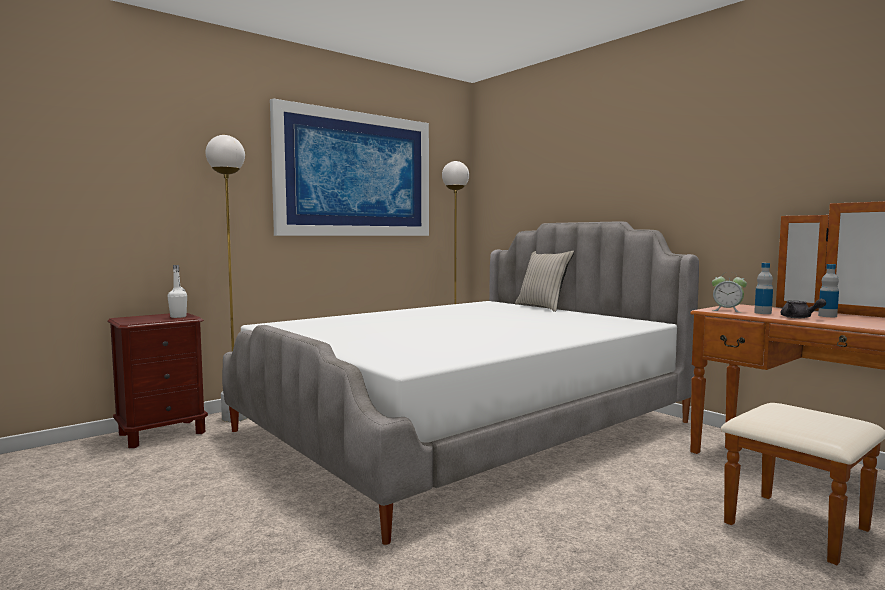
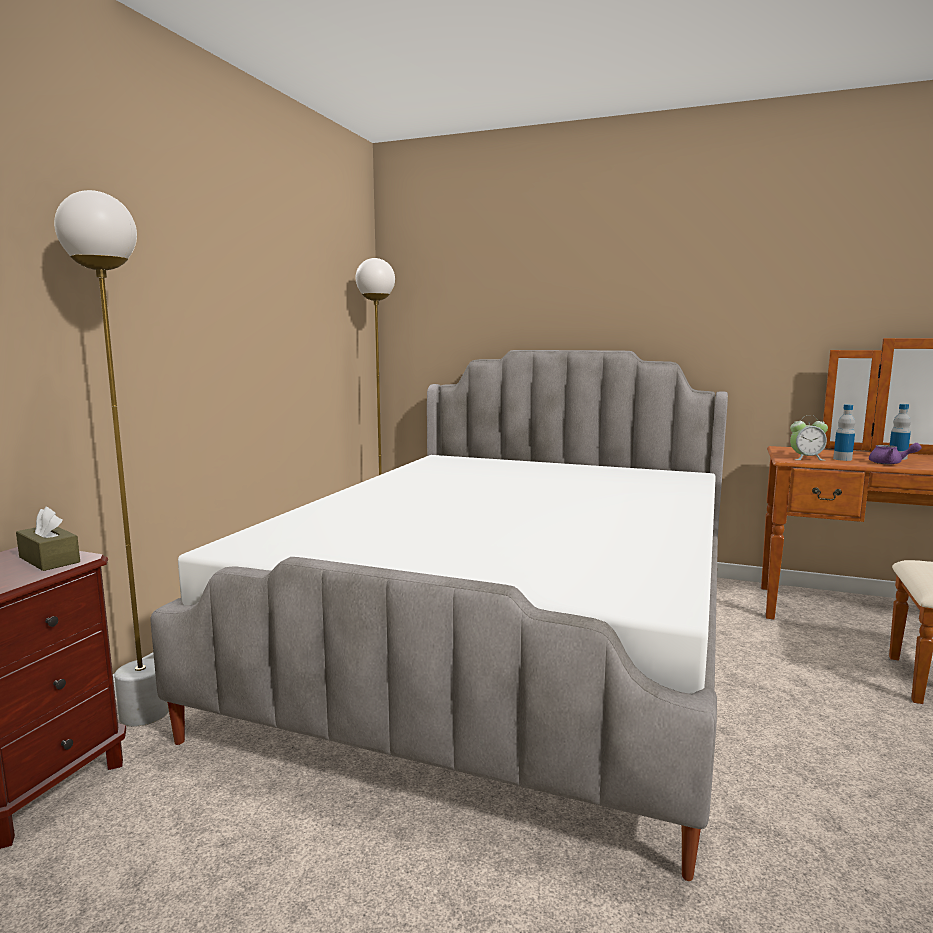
camera: 30 degrees left, 5 degrees up
white bottle [167,265,187,318] -> brown tissue box [16,507,80,571]
picture [270,98,429,236] -> none
beige pillow [515,251,574,312] -> none
grey teapot [781,299,826,318] -> purple teapot [869,443,922,464]

